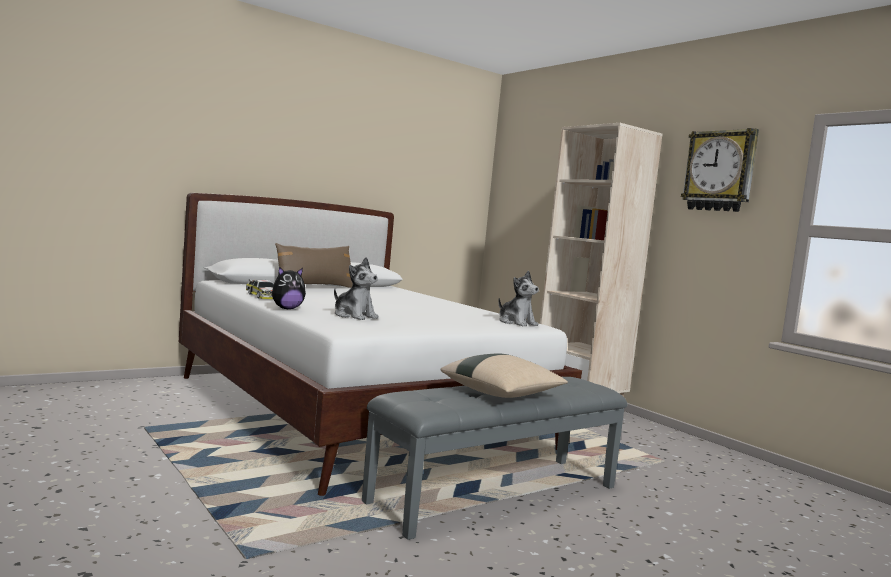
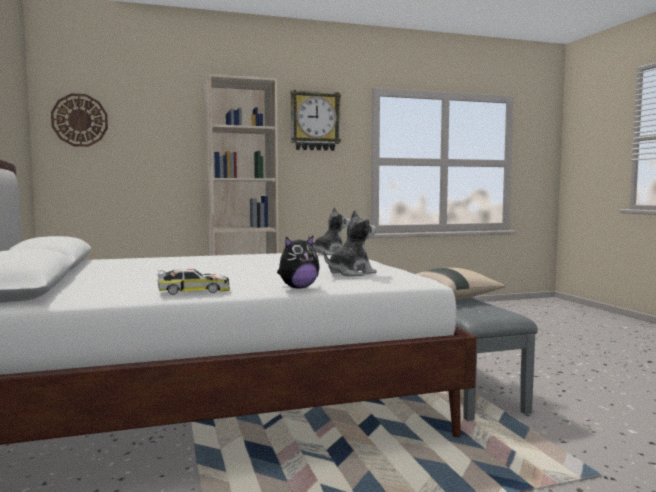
camera: 70 degrees left, 0 degrees up
plush toy [271,267,306,309] -> plush toy turned 75 degrees clockwise [277,235,320,289]
brown pillow [275,243,353,288] -> none
none -> wall clock [51,93,108,147]

